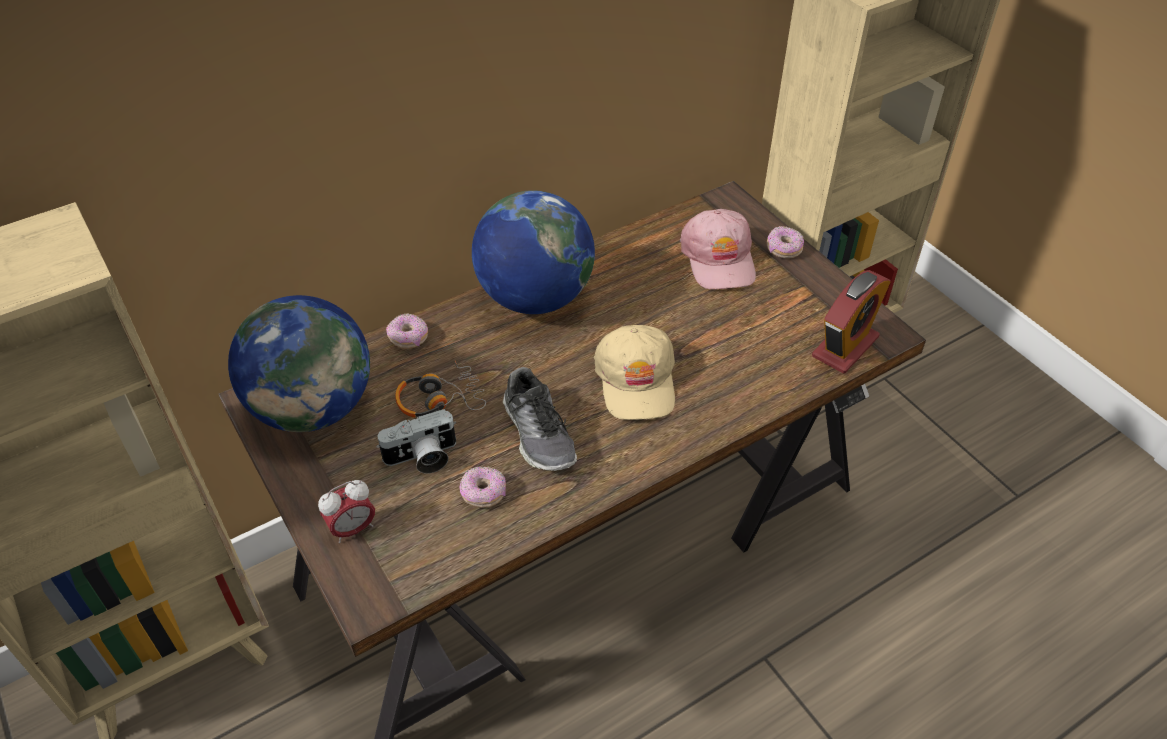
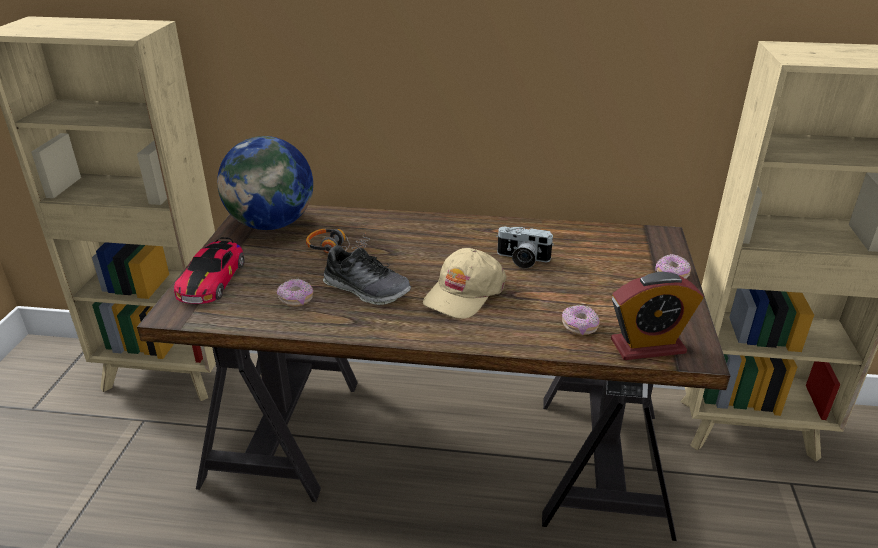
camera: 40 degrees right, 15 degrees down
alarm clock [318,480,375,543] -> toy car [174,237,245,304]
camera [376,409,456,474] -> camera moved to [496,227,554,268]
donut [386,313,428,349] -> donut moved to [562,305,600,335]
globe [472,190,595,314] -> none
shoe [503,367,577,471] -> shoe turned 75 degrees counterclockwise [323,245,412,305]
pink cap [680,209,756,290] -> none

